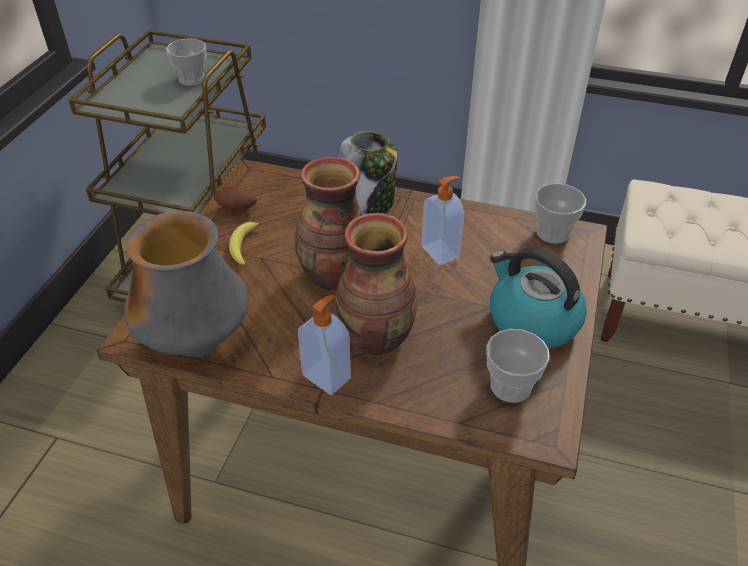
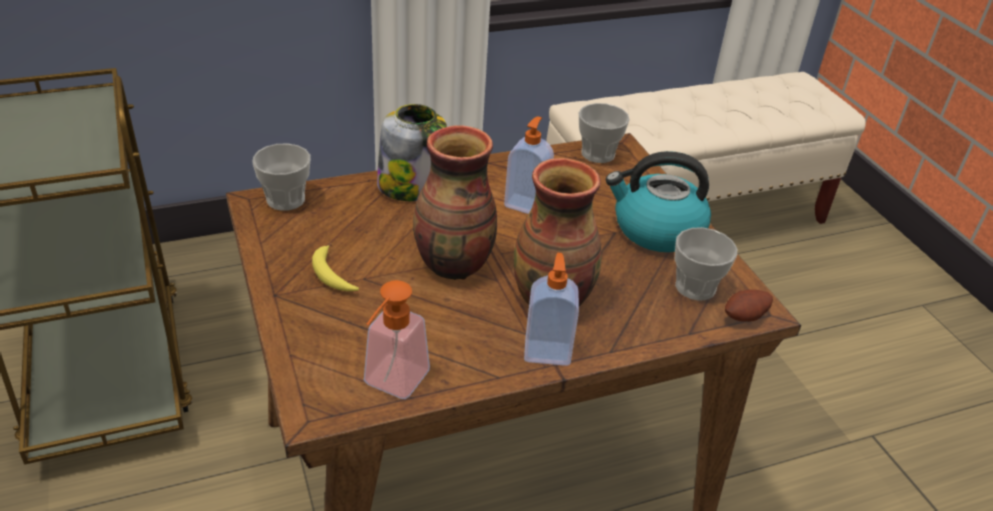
camera: 40 degrees left, 5 degrees down
vase [124,211,249,357] -> soap dispenser [364,280,430,399]
cup [166,38,206,86] -> cup moved to [252,144,311,211]
potato [214,186,257,210] -> potato moved to [725,289,773,322]

